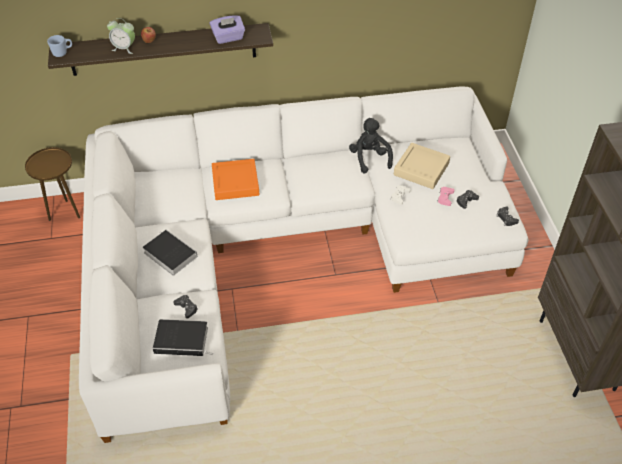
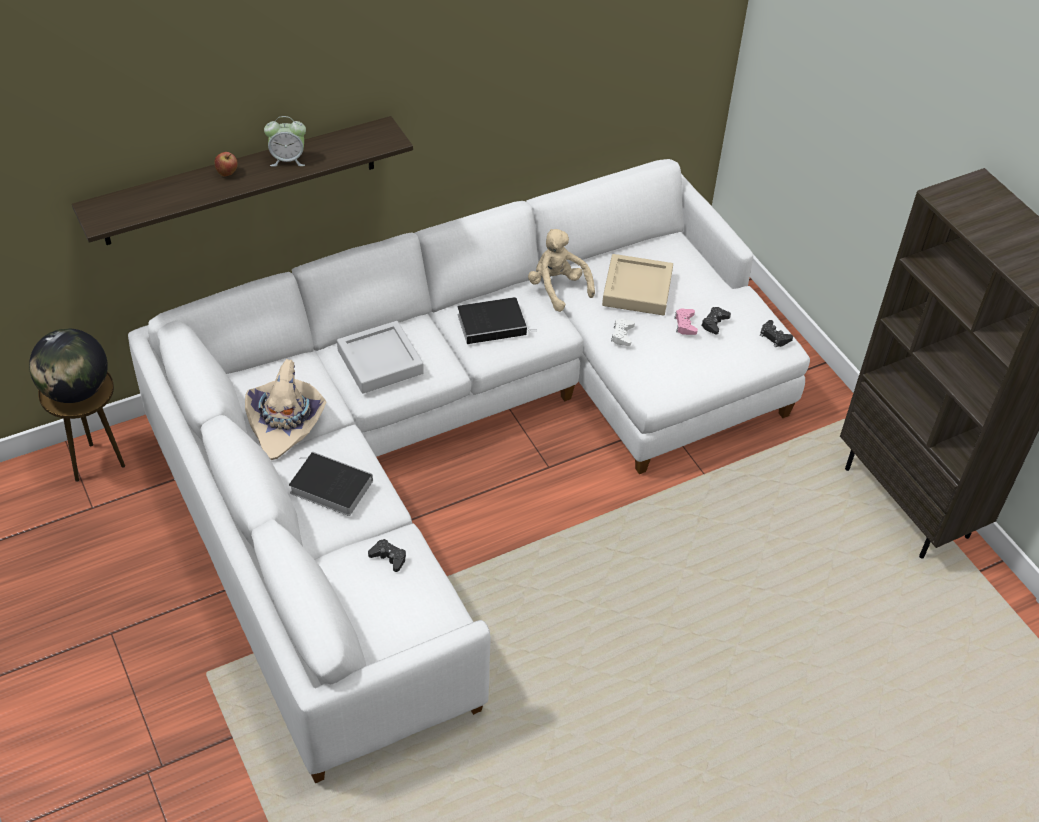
camera: 20 degrees left, 0 degrees up
blue mug [47,35,72,57] -> none
alarm clock [107,18,135,54] -> alarm clock moved to [264,116,306,166]
book [153,319,213,356] -> book moved to [458,297,532,344]
purple tissue box [210,15,245,44] -> none
orange tray [212,159,259,200] -> grey tray [337,321,424,394]
black plush toy [349,118,393,174] -> beige plush toy [528,229,595,312]
none -> globe [29,328,108,403]
none -> beige hat [245,359,326,460]

